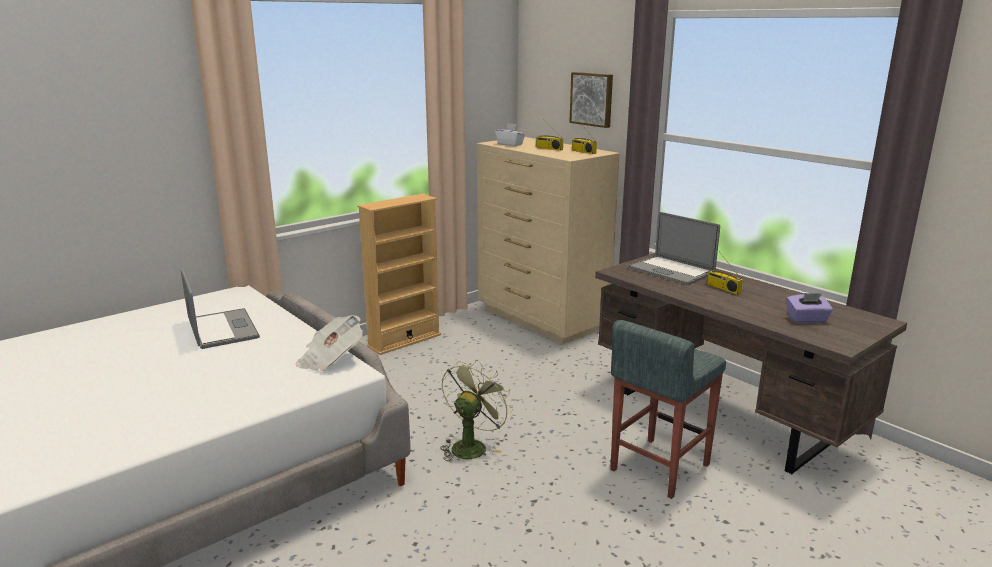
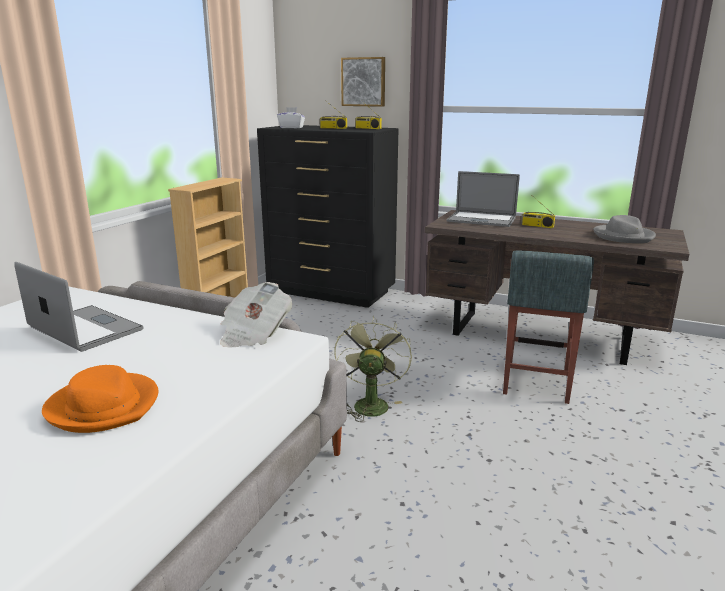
camera: 25 degrees left, 0 degrees up
beige dresser [477,137,620,344] -> black dresser [257,125,398,308]
purple tissue box [786,293,833,323] -> grey hat [594,215,656,243]
none -> orange hat [42,365,158,433]

